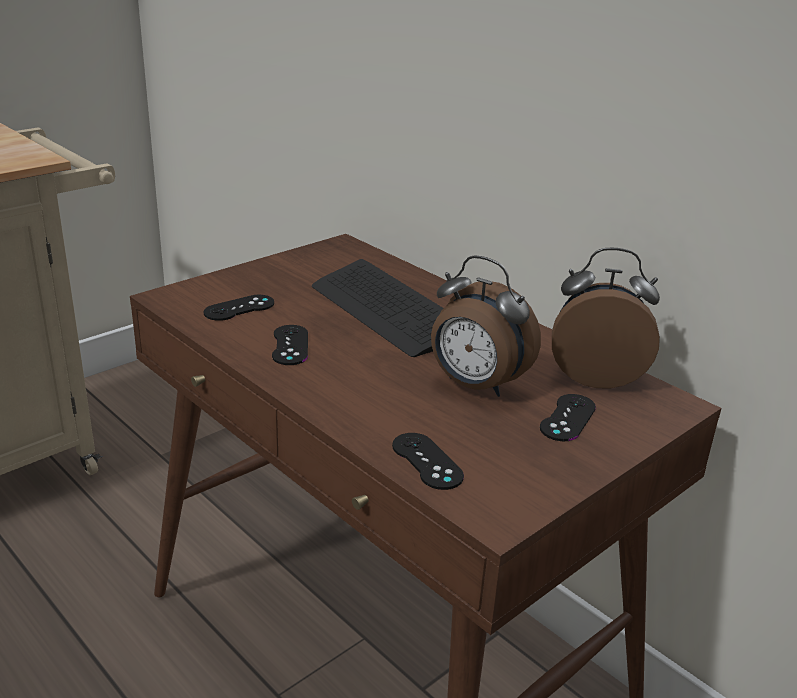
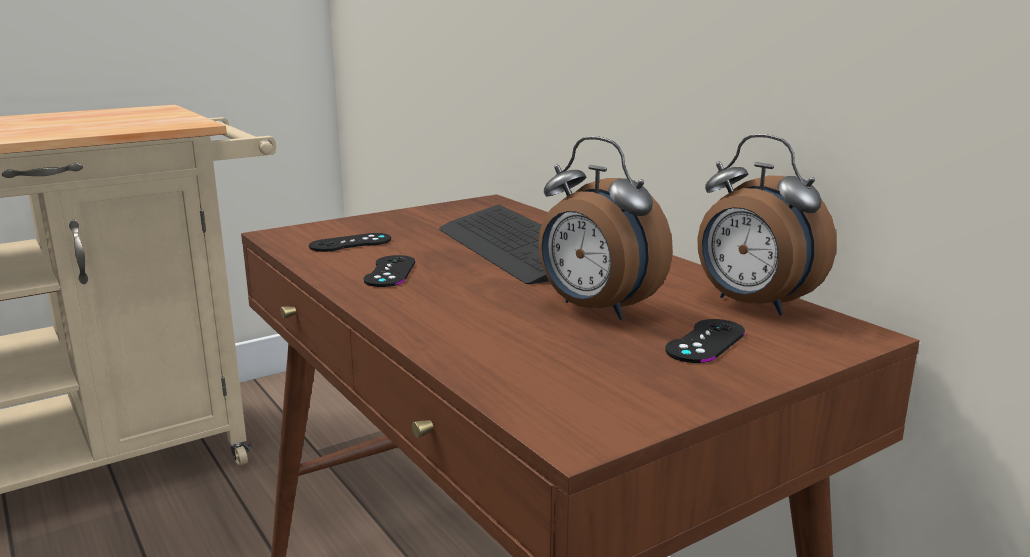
camera: 10 degrees right, 10 degrees down
black game controller [392,433,464,490] -> none
alarm clock [552,248,660,388] -> alarm clock turned 150 degrees counterclockwise [697,134,836,316]

